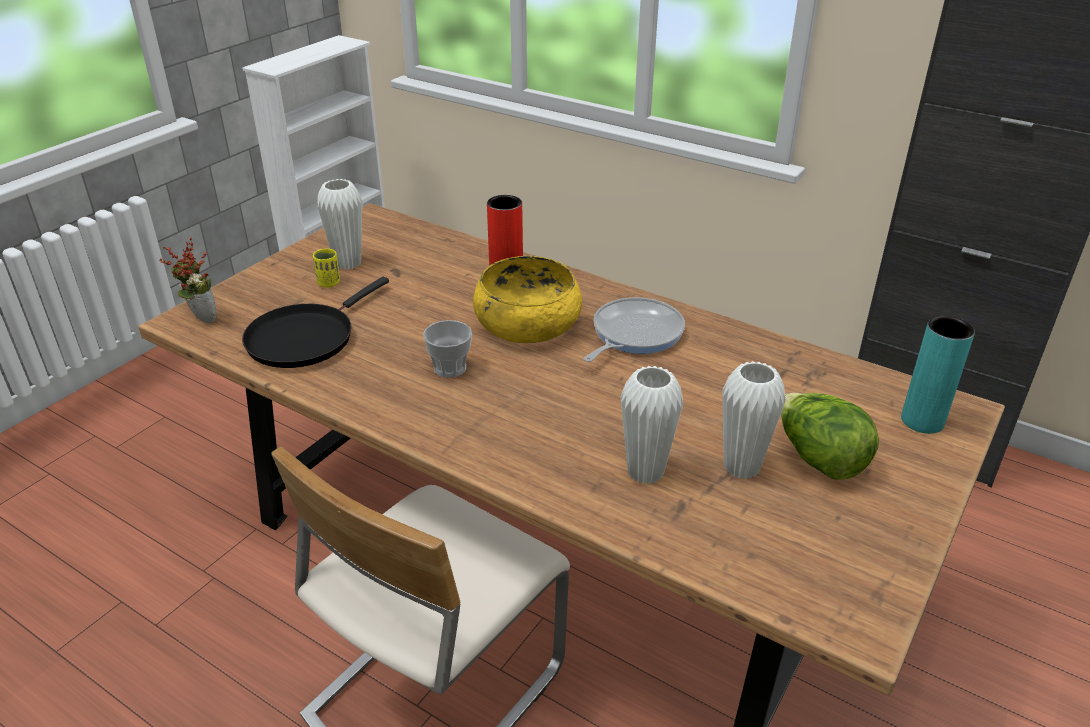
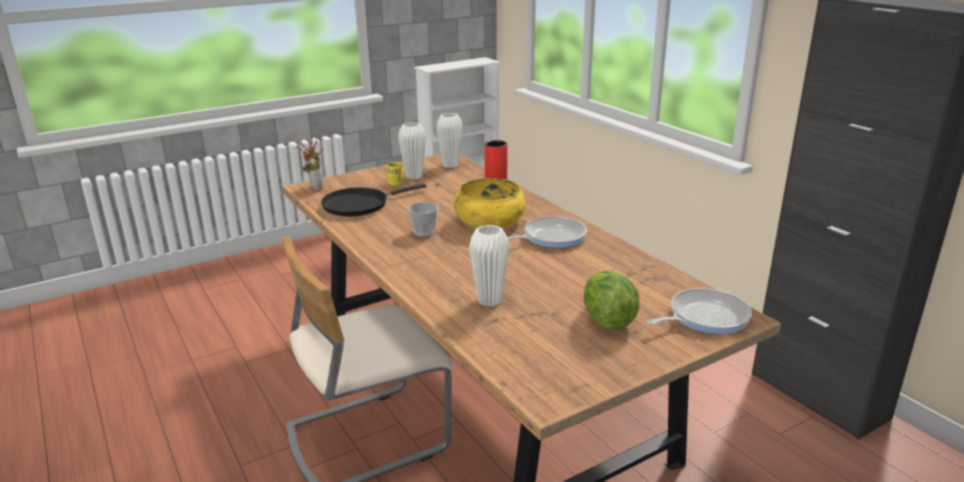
camera: 25 degrees right, 10 degrees down
white vase [722,361,786,479] -> white vase moved to [436,113,463,168]
turquoise vase [901,316,975,434] -> frying pan [647,288,752,334]

